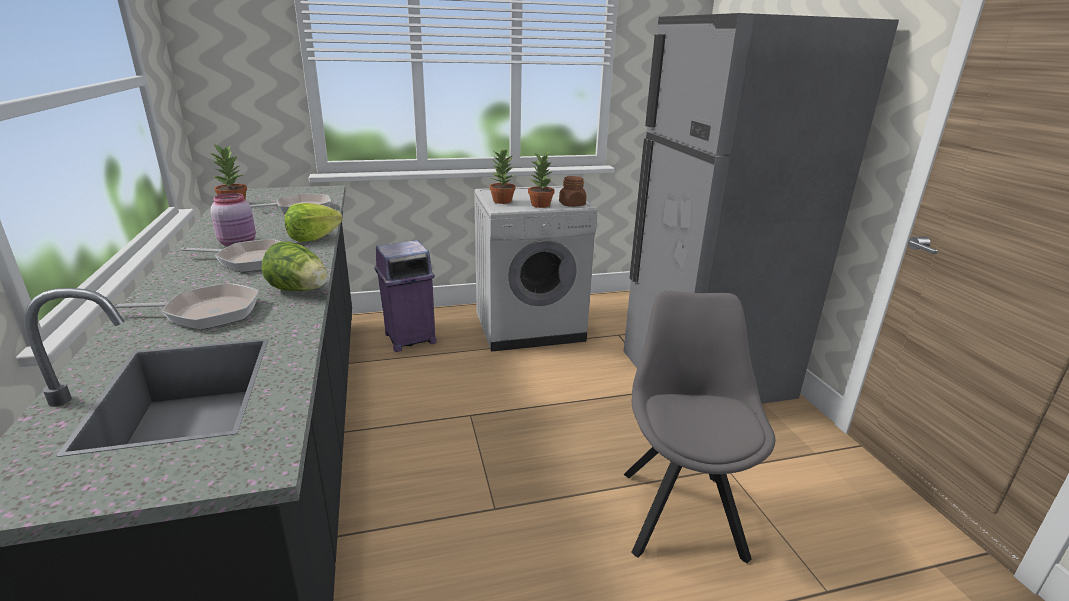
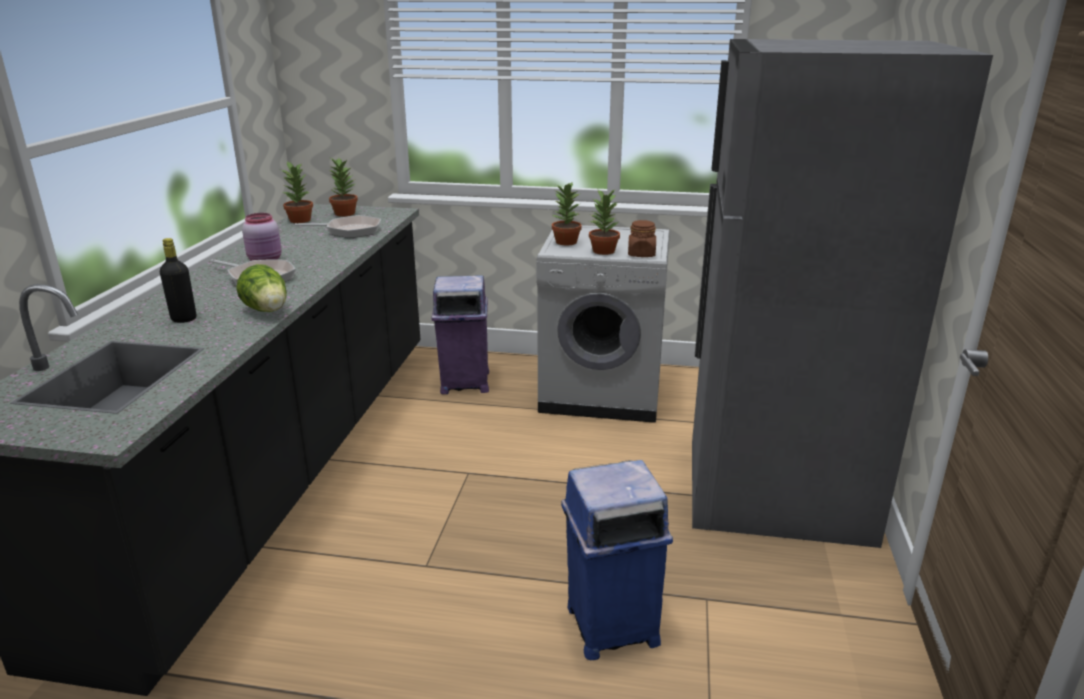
camera: 25 degrees right, 0 degrees up
frying pan [113,283,259,330] -> black bottle [160,238,196,323]
lettuce [285,203,343,242] -> none
grey chair [624,291,775,564] -> blue trash can [561,460,673,660]
none -> potted plant [328,158,358,217]

